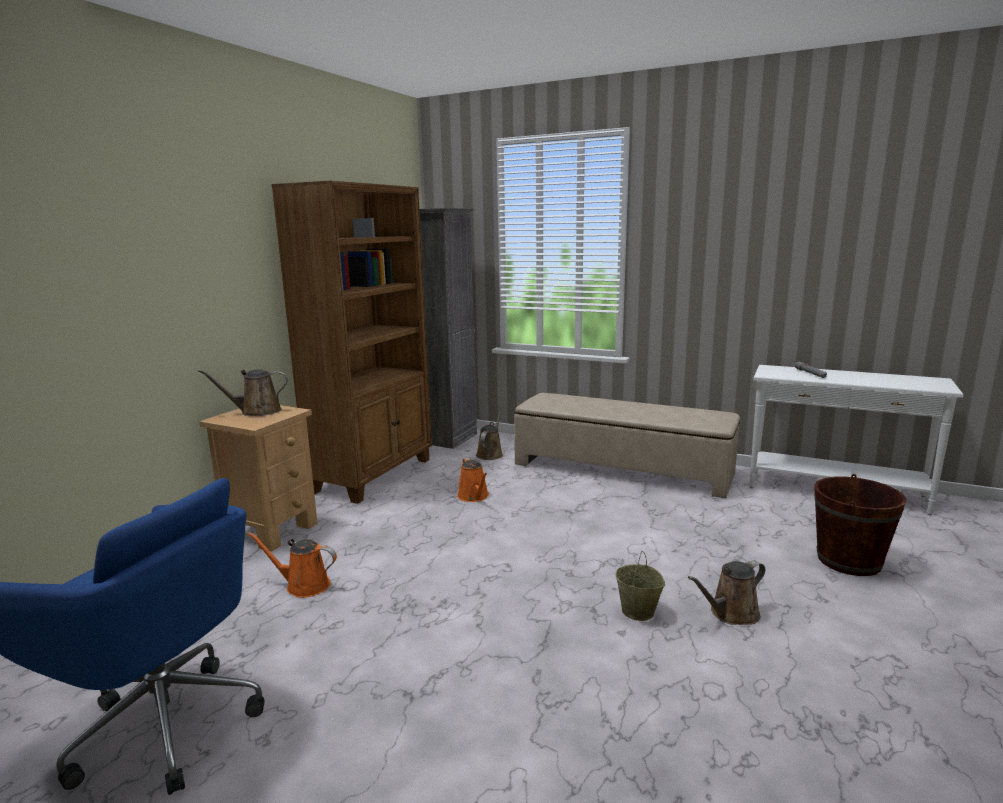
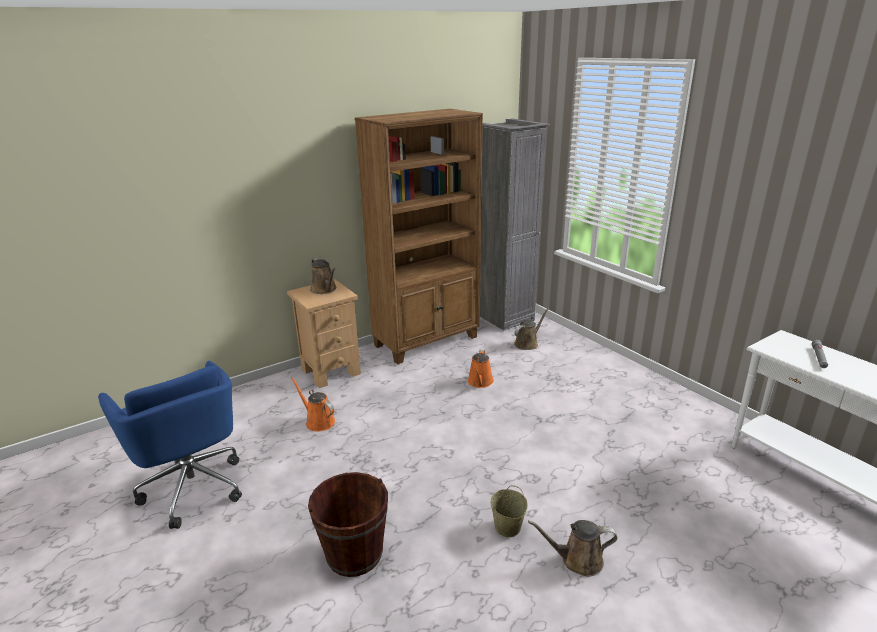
camera: 30 degrees right, 10 degrees up
brown watering can [198,369,288,416] -> brown watering can turned 135 degrees counterclockwise [310,258,336,294]
beige bench [514,393,740,498] -> none
brown bucket [814,474,907,576] -> brown bucket moved to [308,472,388,577]

